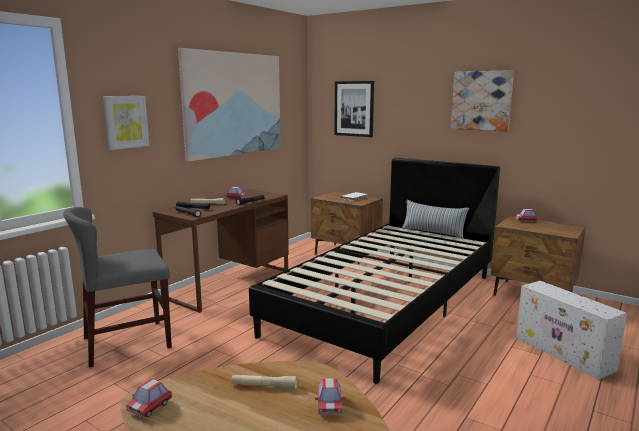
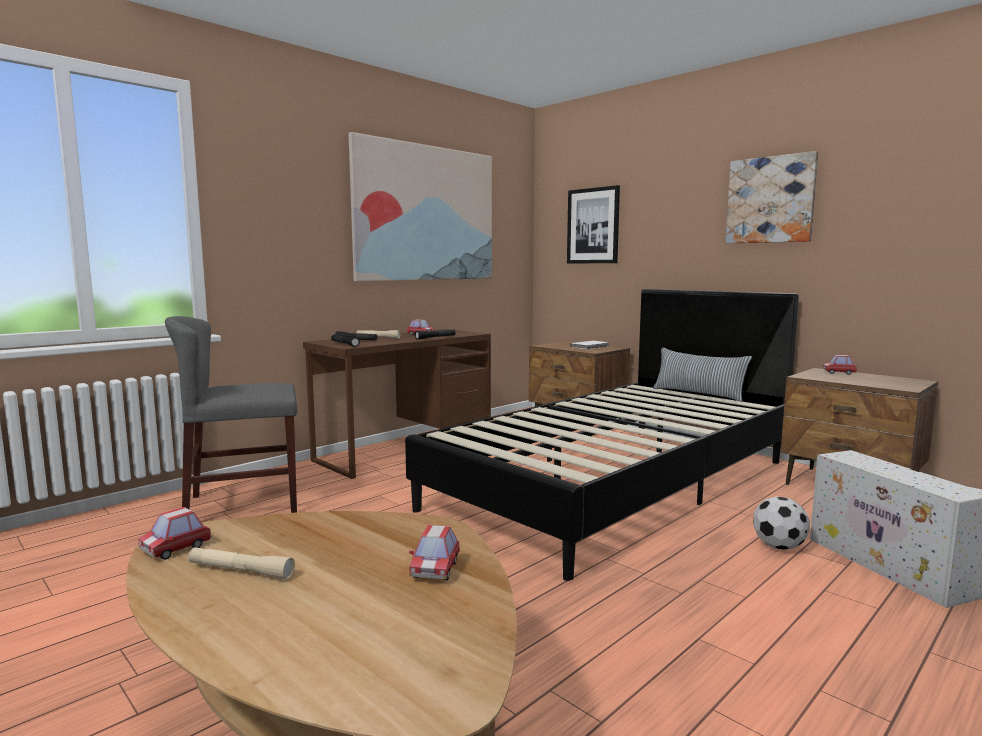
camera: 10 degrees right, 5 degrees down
picture [103,96,150,150] -> none
beige flashlight [231,375,297,389] -> beige flashlight moved to [188,547,295,580]
none -> football [753,497,810,550]

